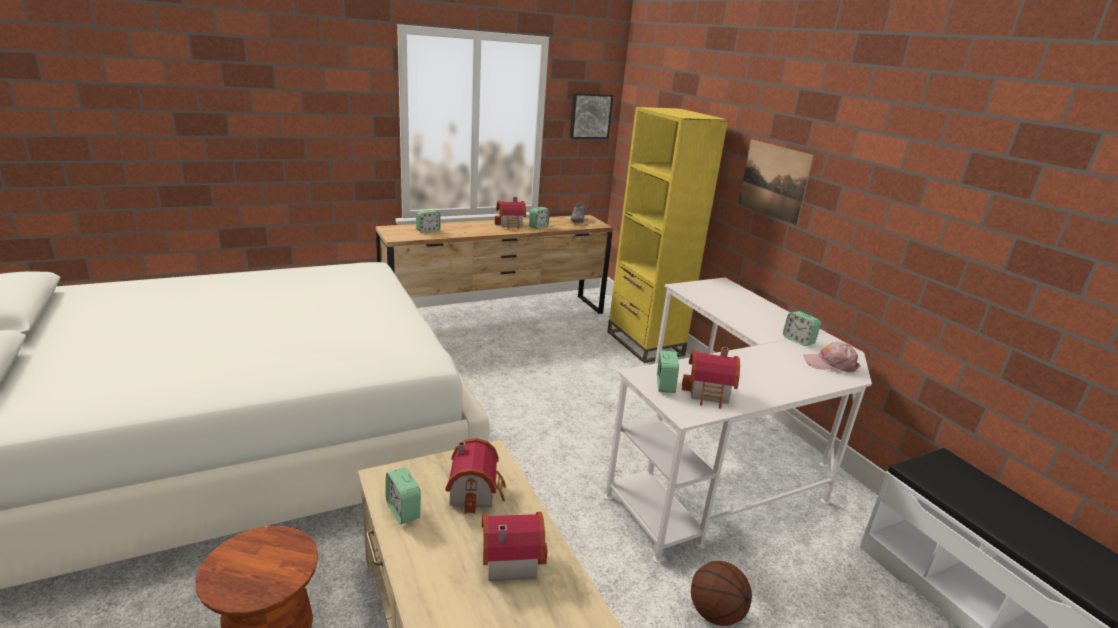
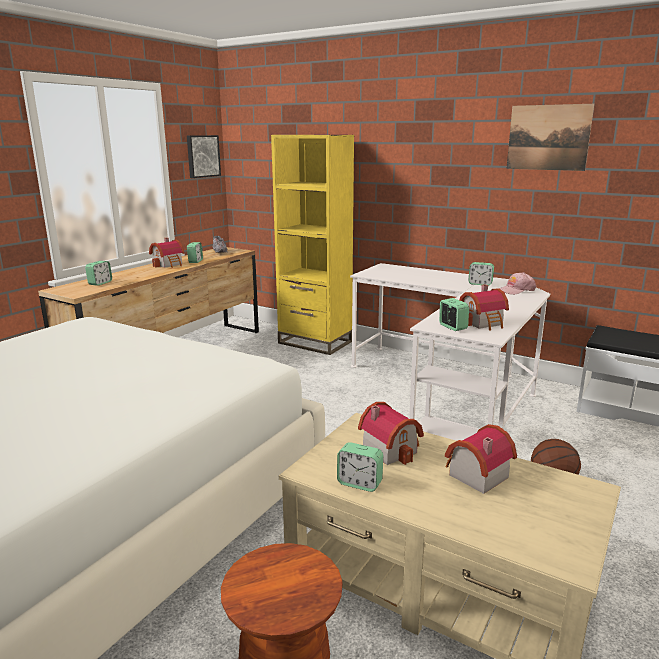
camera: 30 degrees left, 5 degrees down
picture [739,140,814,225] -> picture moved to [506,104,594,171]

